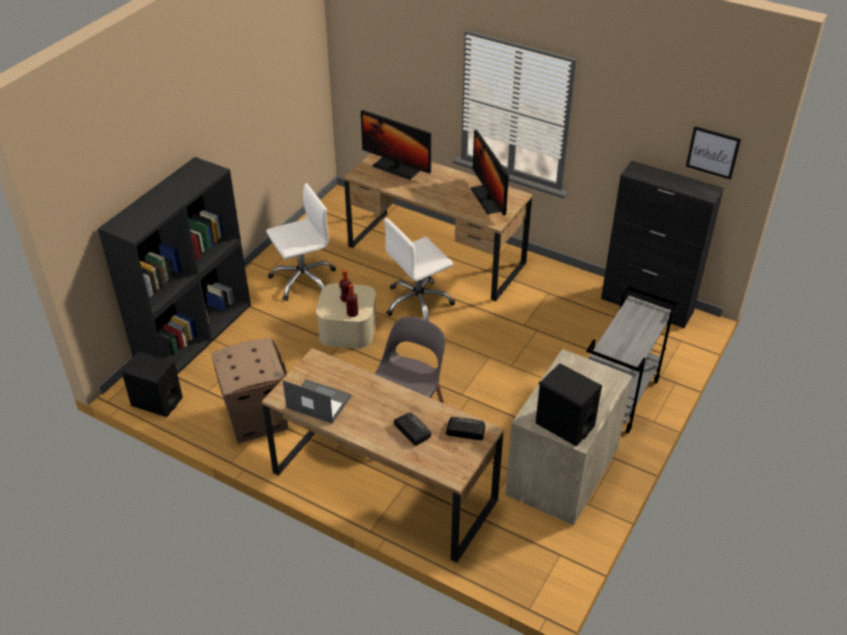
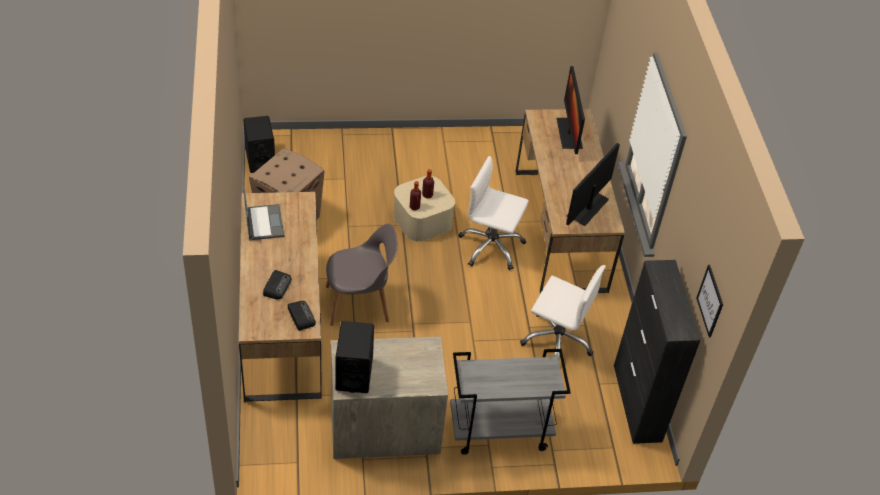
camera: 50 degrees right, 5 degrees up
black bookcase [98,157,251,375] -> none
white office chair [266,183,336,301] -> white office chair moved to [520,265,606,360]

